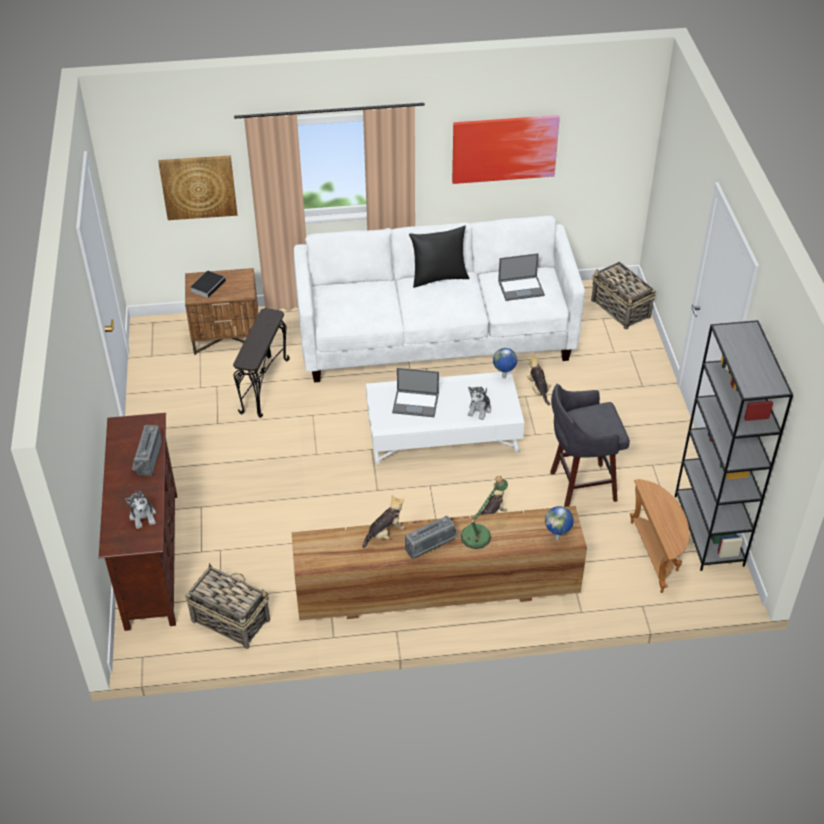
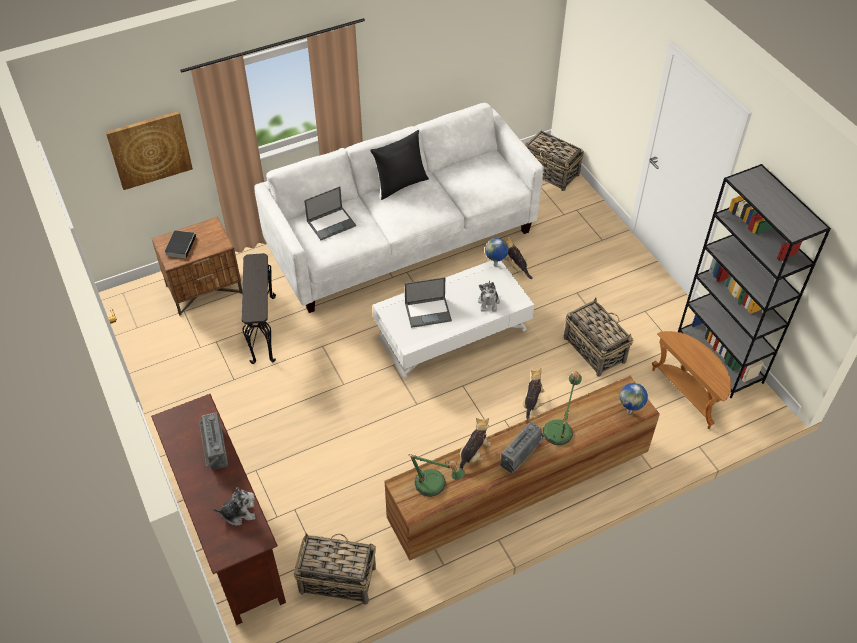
camera: 20 degrees left, 5 degrees up
plush toy [125,491,156,529] -> plush toy turned 60 degrees counterclockwise [213,487,256,525]
picture [452,115,560,184] -> none
laptop [498,253,545,301] -> laptop moved to [304,186,356,240]
grey stool [550,384,630,507] -> basket [564,297,634,377]
none -> table lamp [410,454,465,497]

